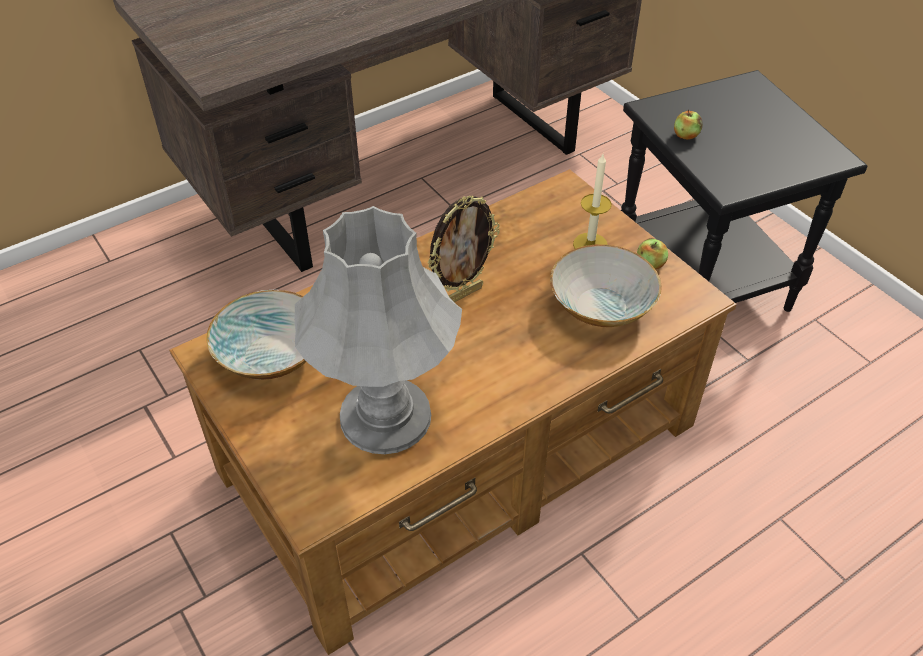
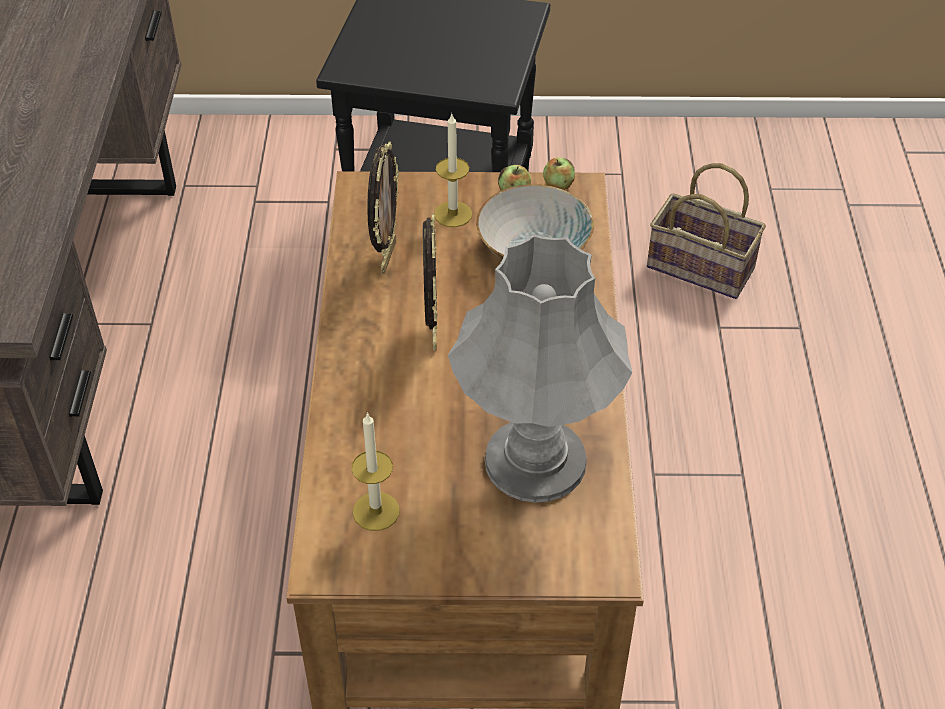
camera: 55 degrees left, 0 degrees up
bowl [206,290,306,380] -> candle [351,412,400,531]
apple [674,110,703,140] -> apple moved to [543,158,575,190]
none -> picture frame [367,141,399,274]
none -> basket [647,163,766,299]

